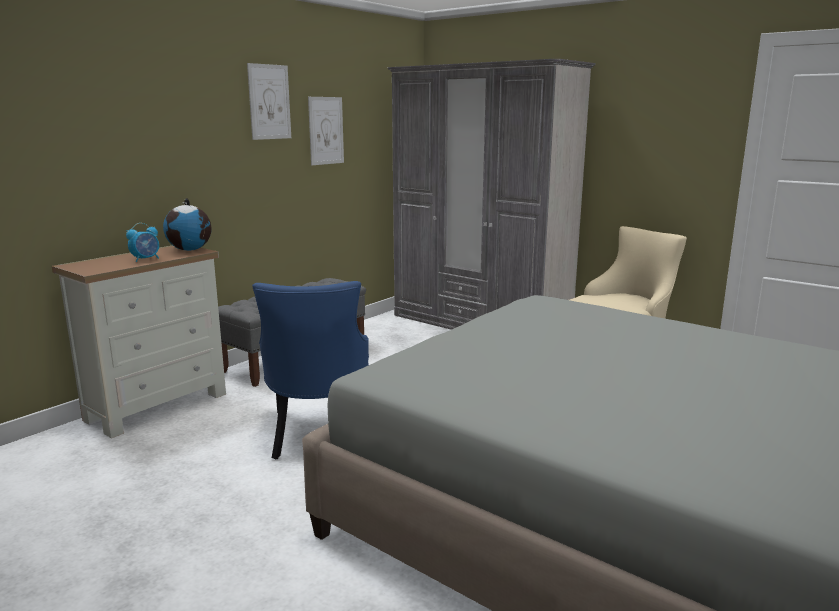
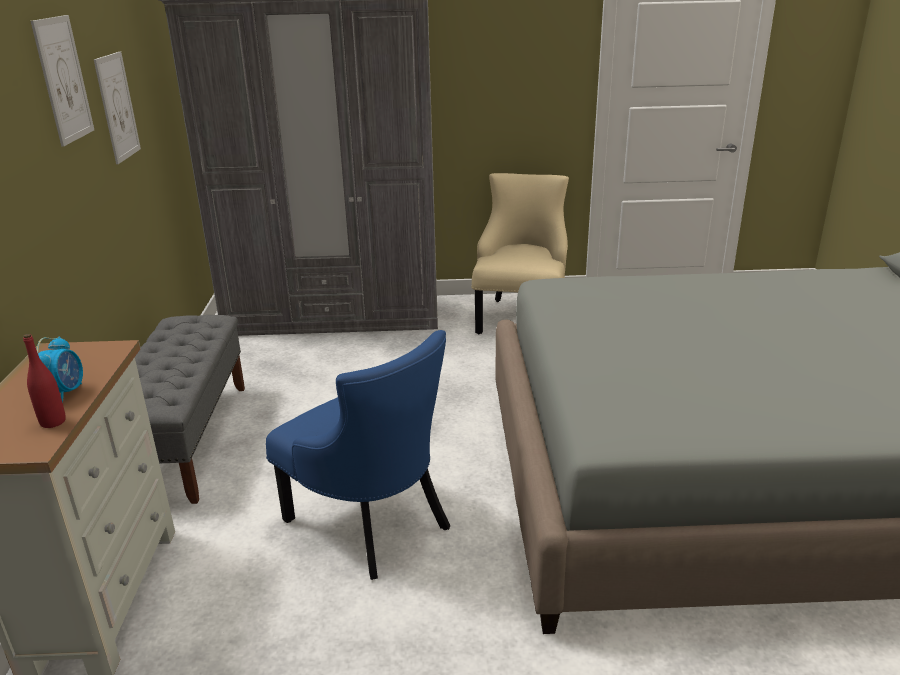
camera: 40 degrees left, 10 degrees up
globe [163,198,211,251] -> none
none -> red bottle [23,334,66,428]

